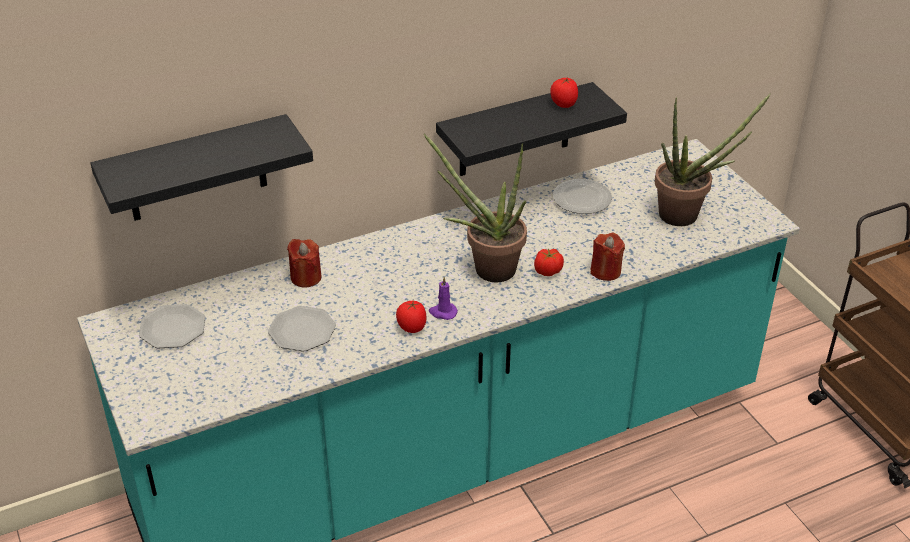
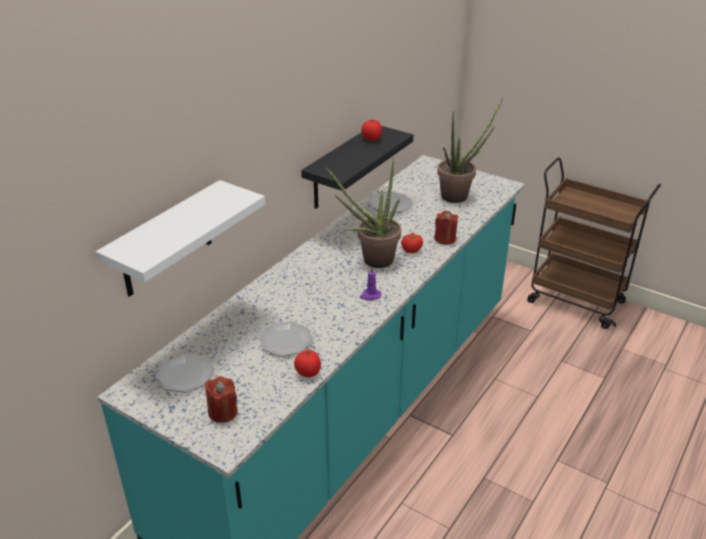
camera: 30 degrees left, 5 degrees down
black shelf [90,114,313,221] -> white shelf [96,180,265,297]
red candle [287,239,322,288] -> red candle moved to [205,376,238,423]
tomato [396,300,426,333] -> tomato moved to [294,349,321,377]

